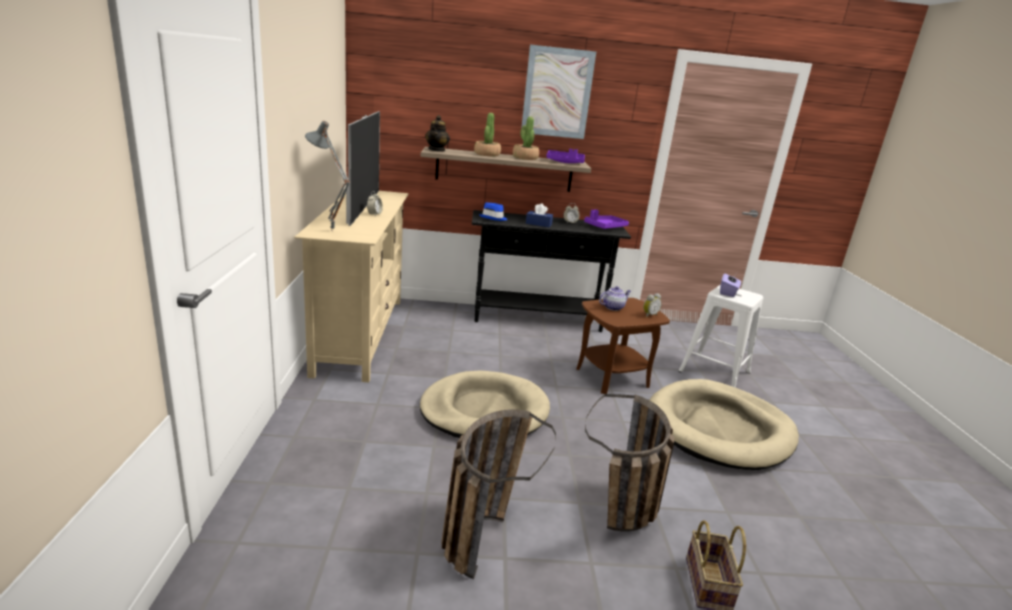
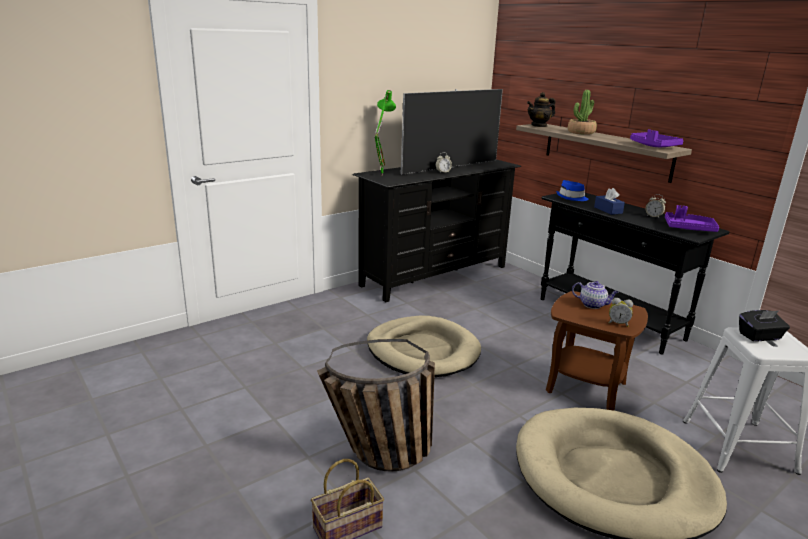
camera: 55 degrees right, 0 degrees up
beige tv stand [294,191,409,382] -> black tv stand [353,159,521,302]
grey table lamp [305,121,350,231] -> green table lamp [374,90,396,175]
basket [441,409,556,579] -> none
potted plant [513,116,539,160] -> none
picture [521,45,596,139] -> none
purple tissue box [720,274,741,297] -> black tissue box [739,310,790,341]

